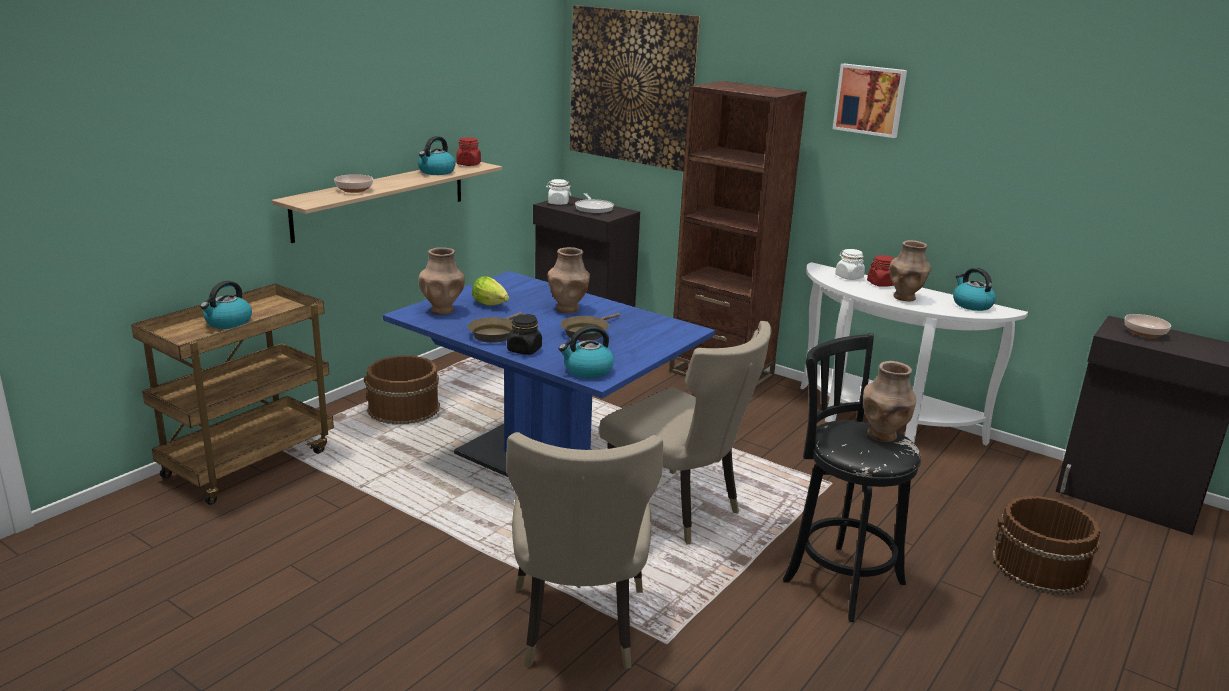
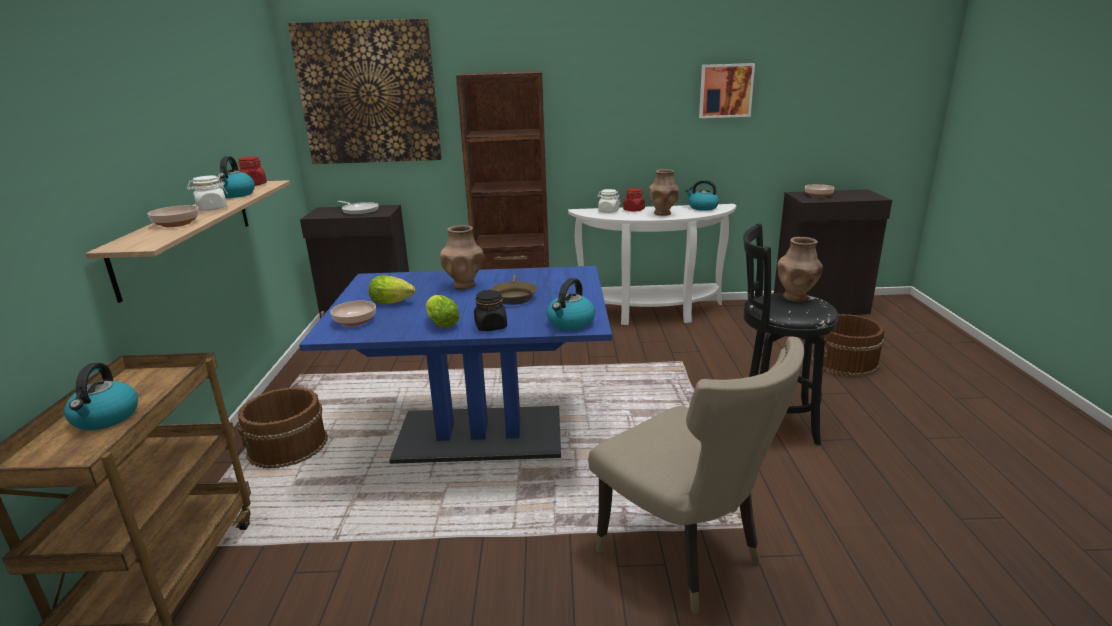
camera: 35 degrees left, 0 degrees up
brown vase [419,247,465,315] -> bowl [330,301,376,326]
brown frying pan [468,312,523,343] -> lettuce [426,295,460,328]
white jar [546,179,571,205] -> white jar moved to [187,176,228,211]
beige chair [599,321,771,545] -> none
picture [833,64,907,138] -> picture moved to [699,63,755,118]

